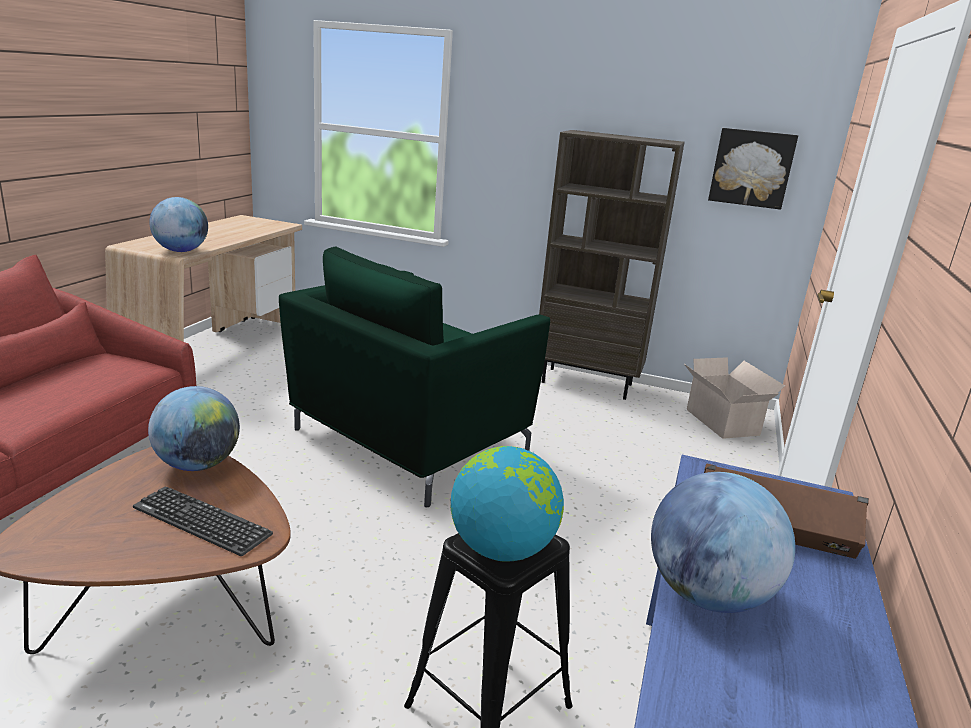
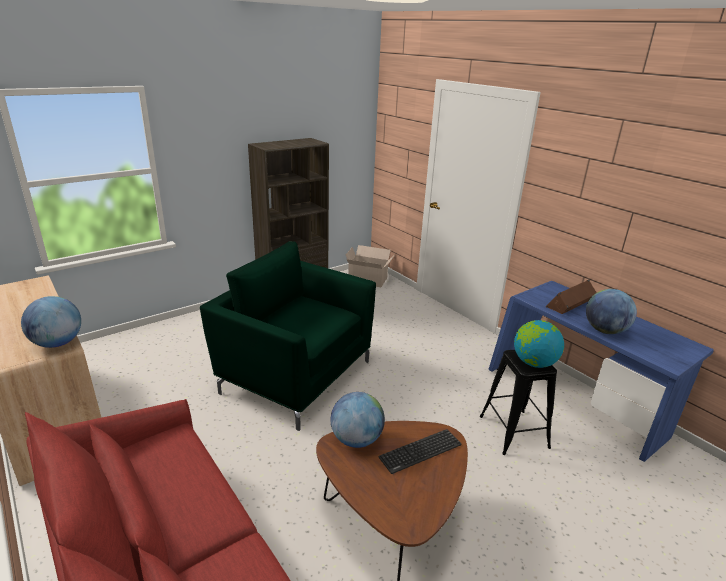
camera: 55 degrees left, 5 degrees up
green armchair [279,247,550,507] -> green armchair turned 135 degrees clockwise [200,241,376,431]
picture [708,128,798,210] -> none

